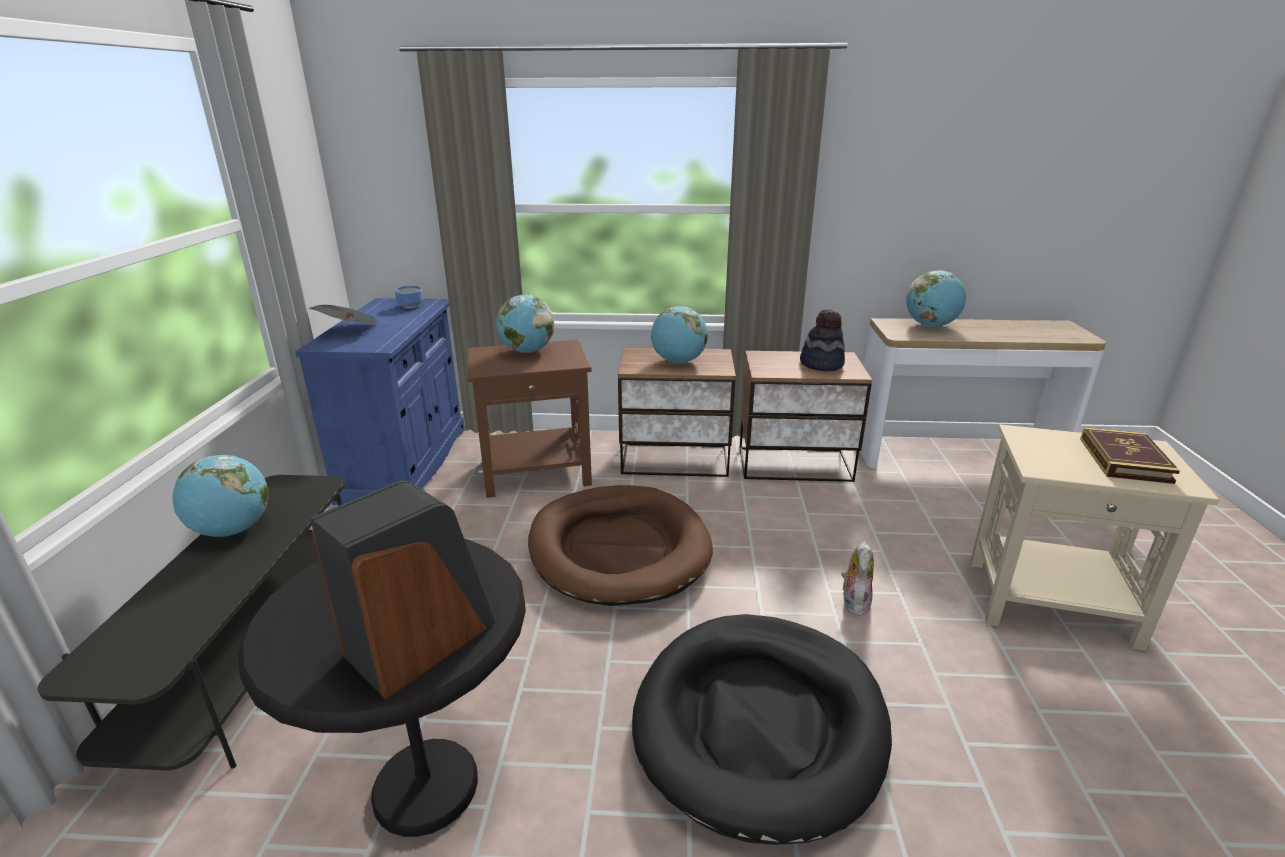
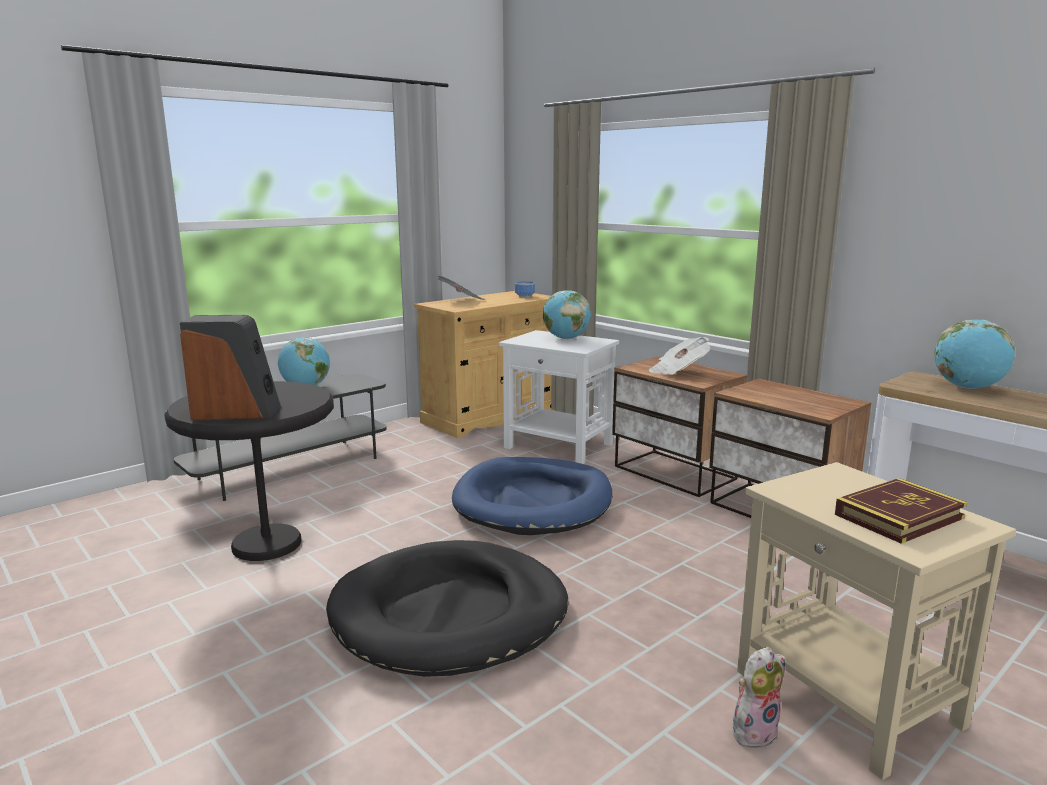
camera: 45 degrees right, 10 degrees down
blue cabinet [295,298,465,505] -> beige cabinet [414,291,555,438]
brown side table [468,340,592,498] -> white side table [499,330,619,464]
brown dog bed [528,485,713,606] -> blue dog bed [452,457,612,535]
globe [651,306,708,363] -> newspaper [649,337,710,375]
hat [800,309,845,371] -> none
plush toy [841,541,874,616] -> plush toy moved to [733,647,786,751]

